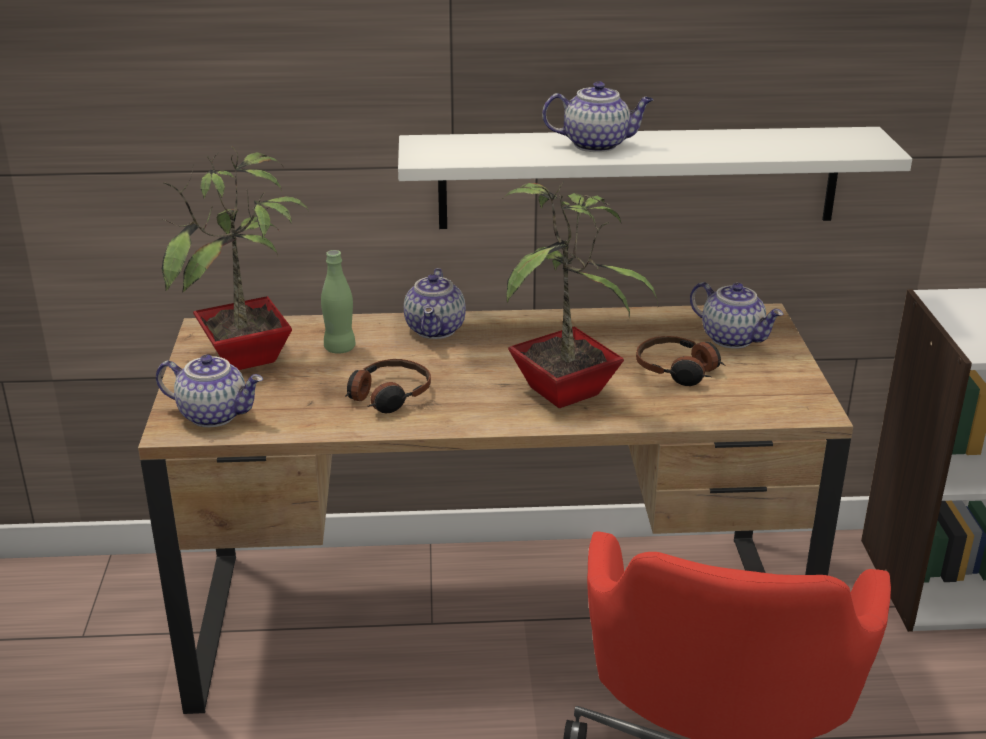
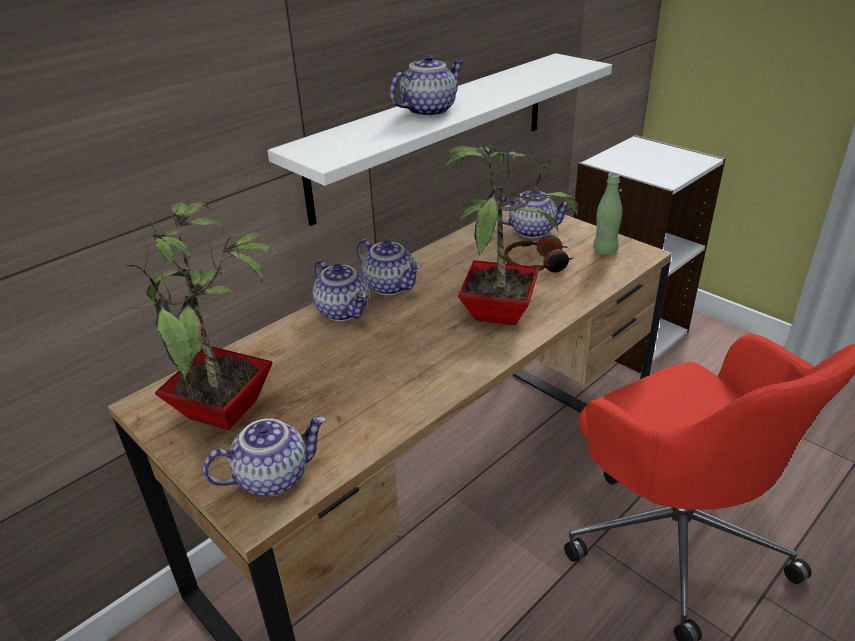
camera: 40 degrees left, 5 degrees up
green bottle [321,250,356,354] -> green bottle moved to [593,173,622,255]
headphones [345,359,431,414] -> none
none -> teapot [357,239,421,295]

